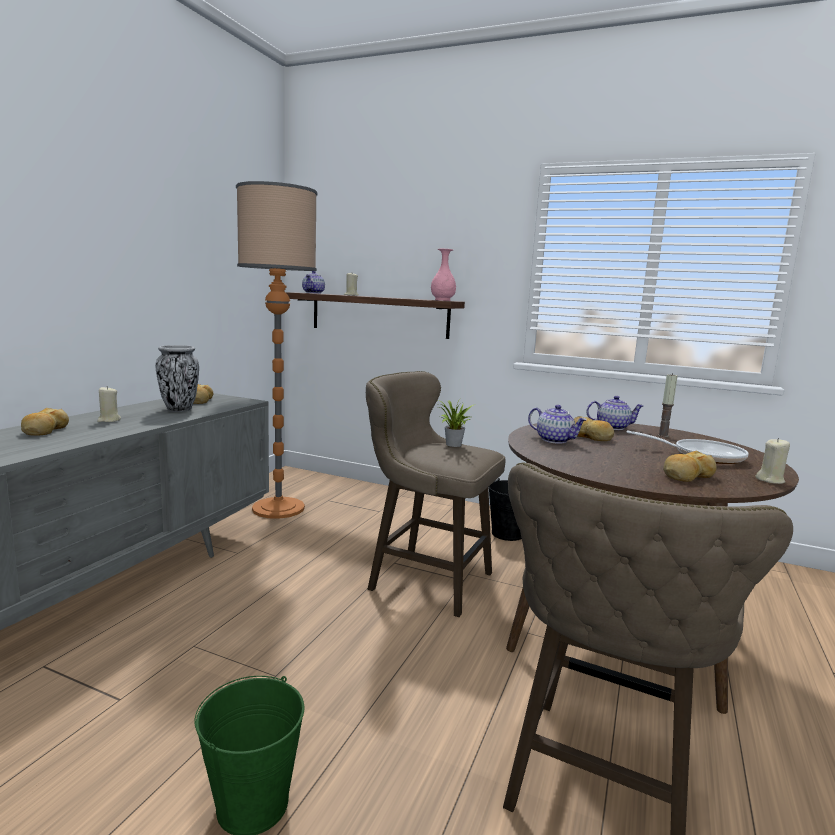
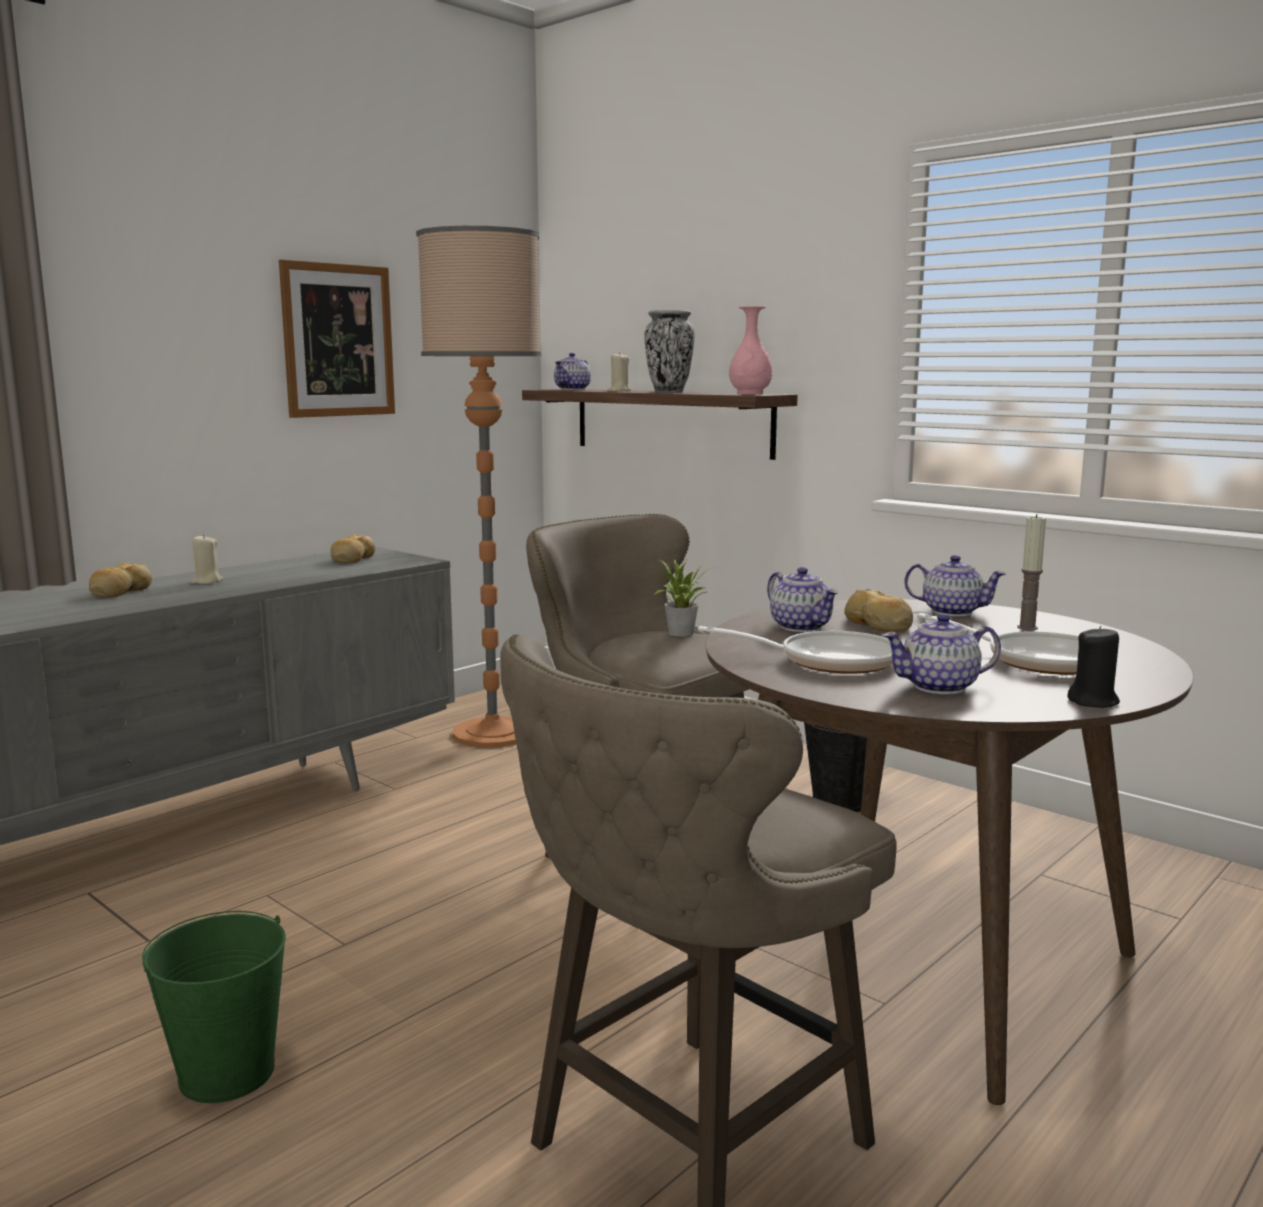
camera: 20 degrees right, 0 degrees up
vase [155,345,199,412] -> vase moved to [644,310,695,392]
bread [663,451,717,482] -> teapot [882,613,1001,694]
beige candle [755,438,790,484] -> black candle [1068,626,1120,708]
none -> picture [279,259,395,418]
none -> frying pan [698,626,893,674]

